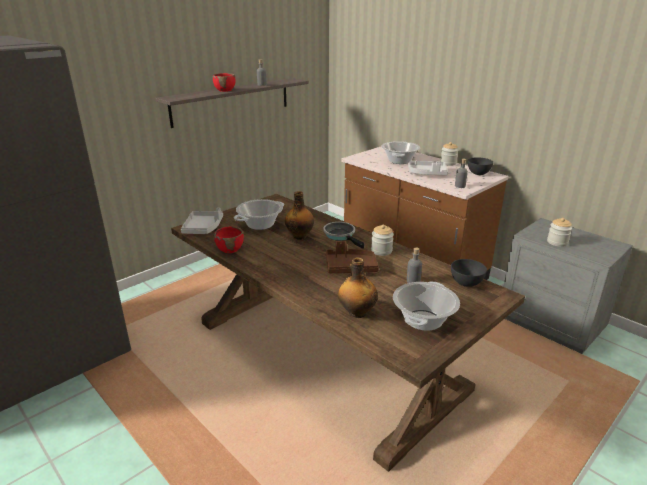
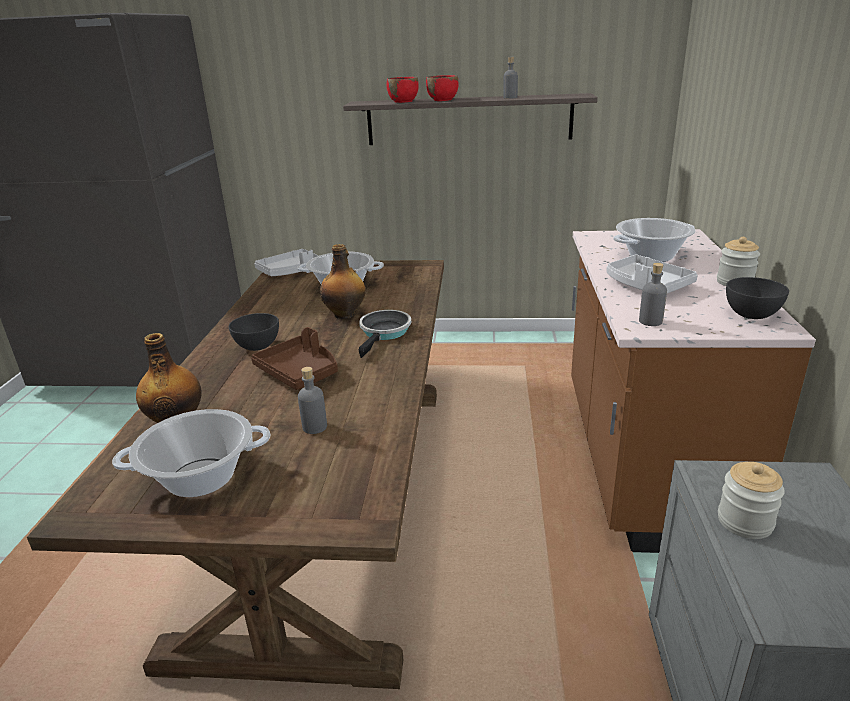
camera: 50 degrees right, 0 degrees up
red bowl [214,226,244,253] -> red bowl moved to [386,77,419,103]
jar [371,225,394,256] -> none
grey bowl [451,259,487,287] -> grey bowl moved to [229,313,279,351]

